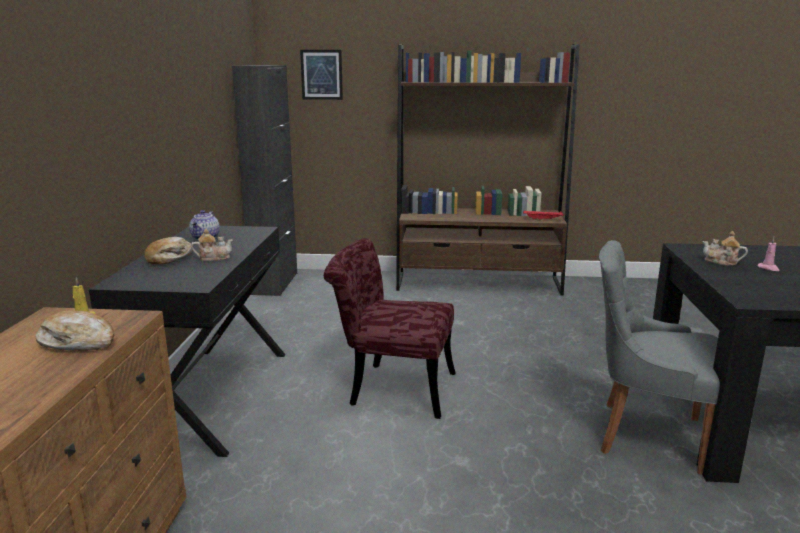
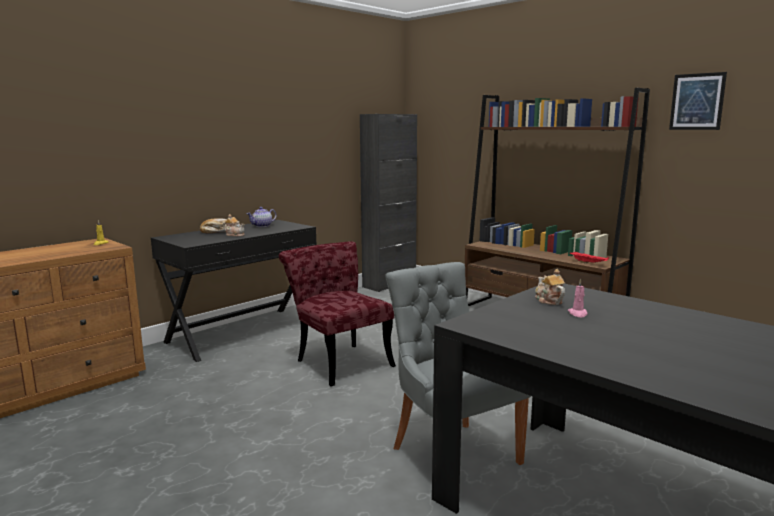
camera: 40 degrees right, 5 degrees down
bread [35,310,114,351] -> none
picture [300,50,343,100] -> picture moved to [669,72,727,130]

